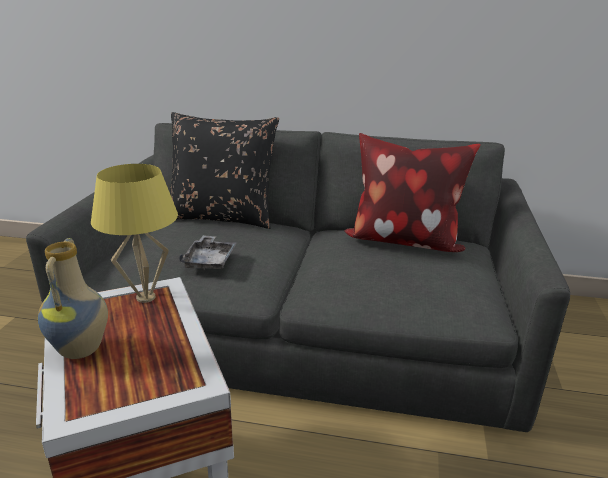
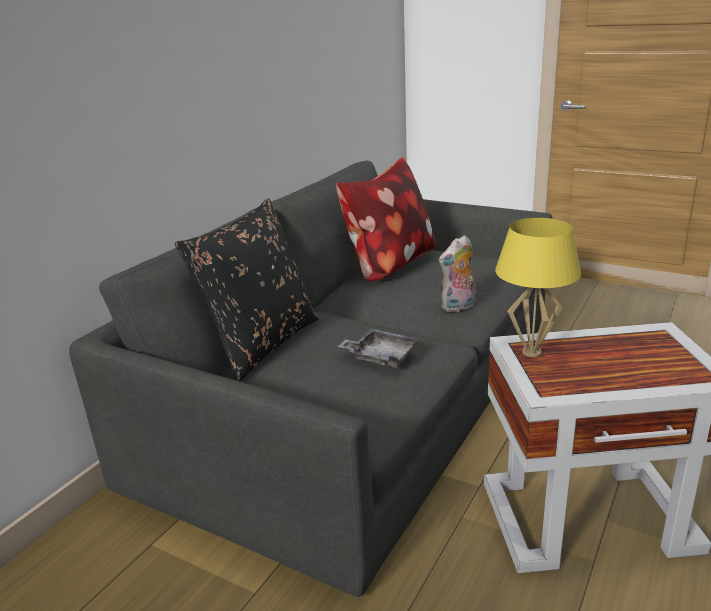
camera: 70 degrees left, 0 degrees up
vase [38,238,108,359] -> none
none -> plush toy [439,235,476,313]

